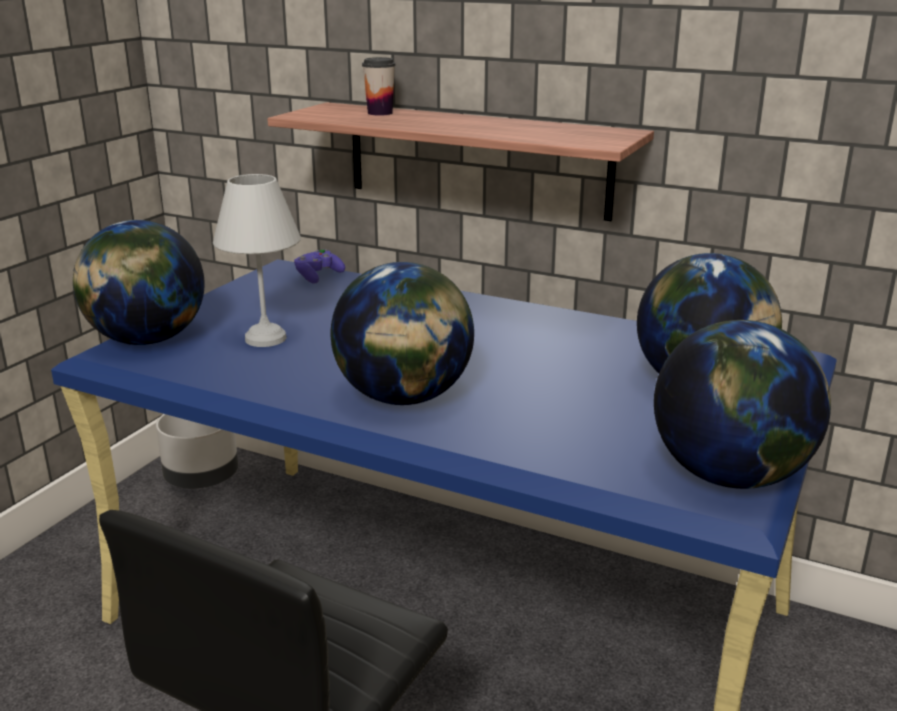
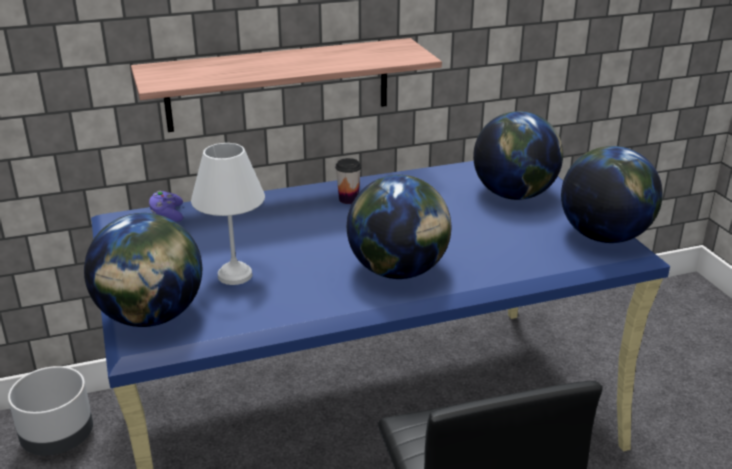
camera: 45 degrees left, 5 degrees up
cup [362,57,396,116] -> cup moved to [335,158,361,204]

